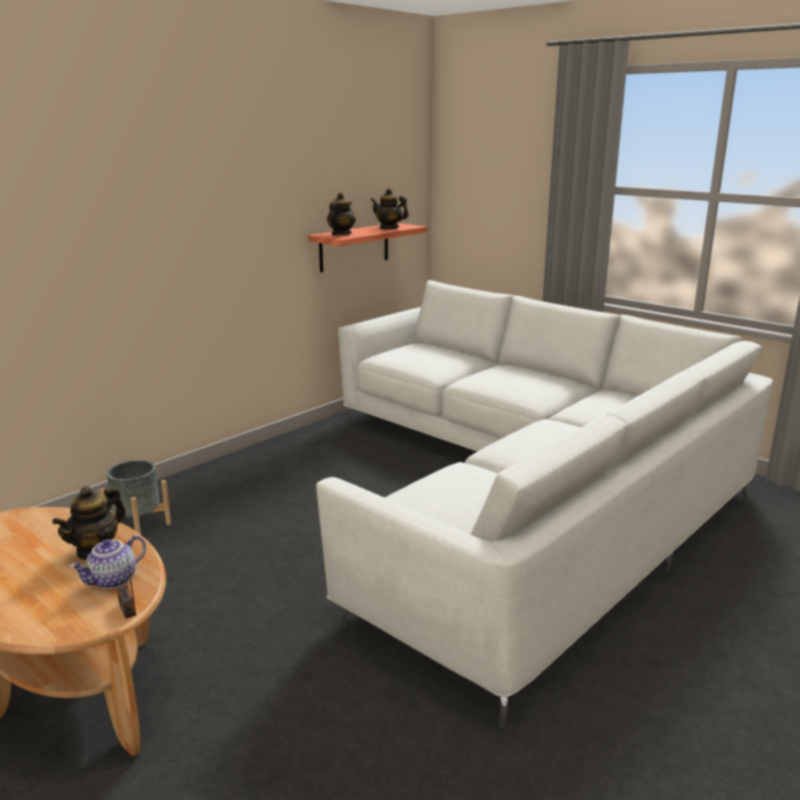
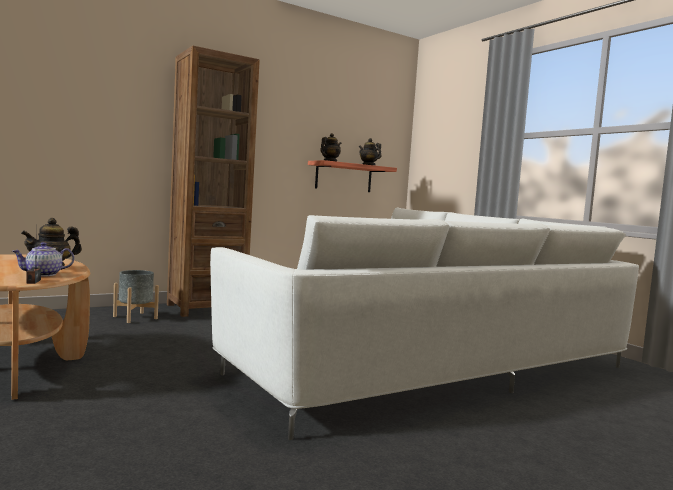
camera: 15 degrees right, 15 degrees down
none -> brown bookcase [167,46,260,317]

